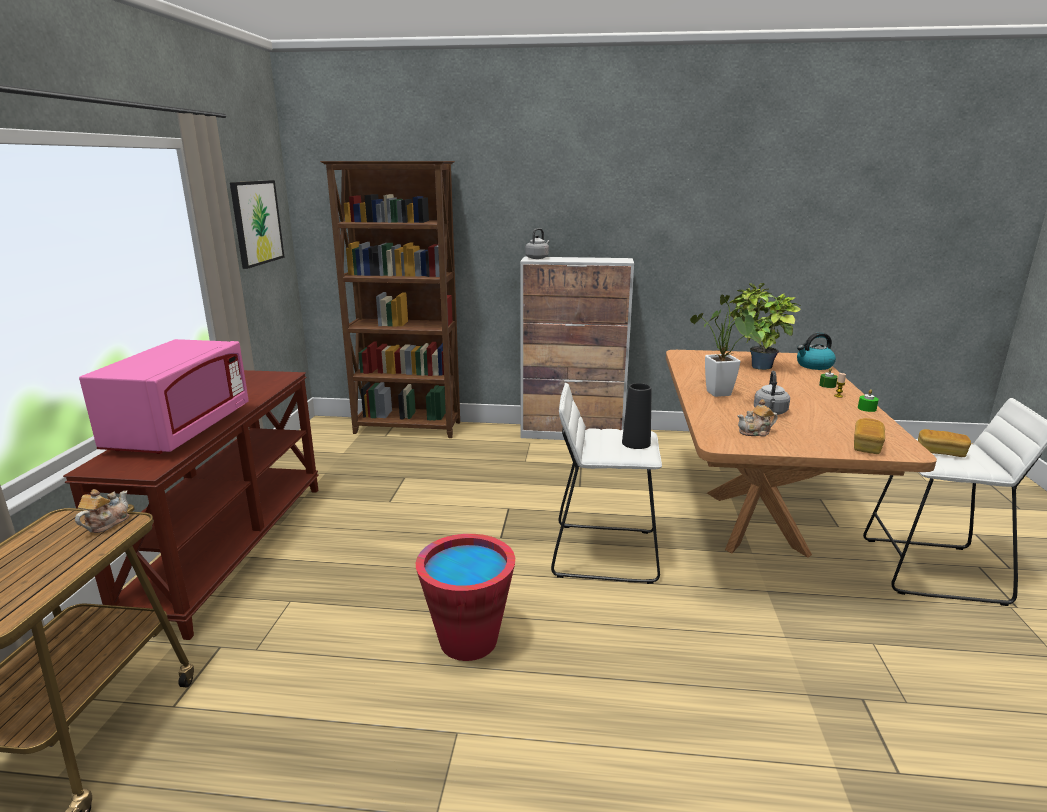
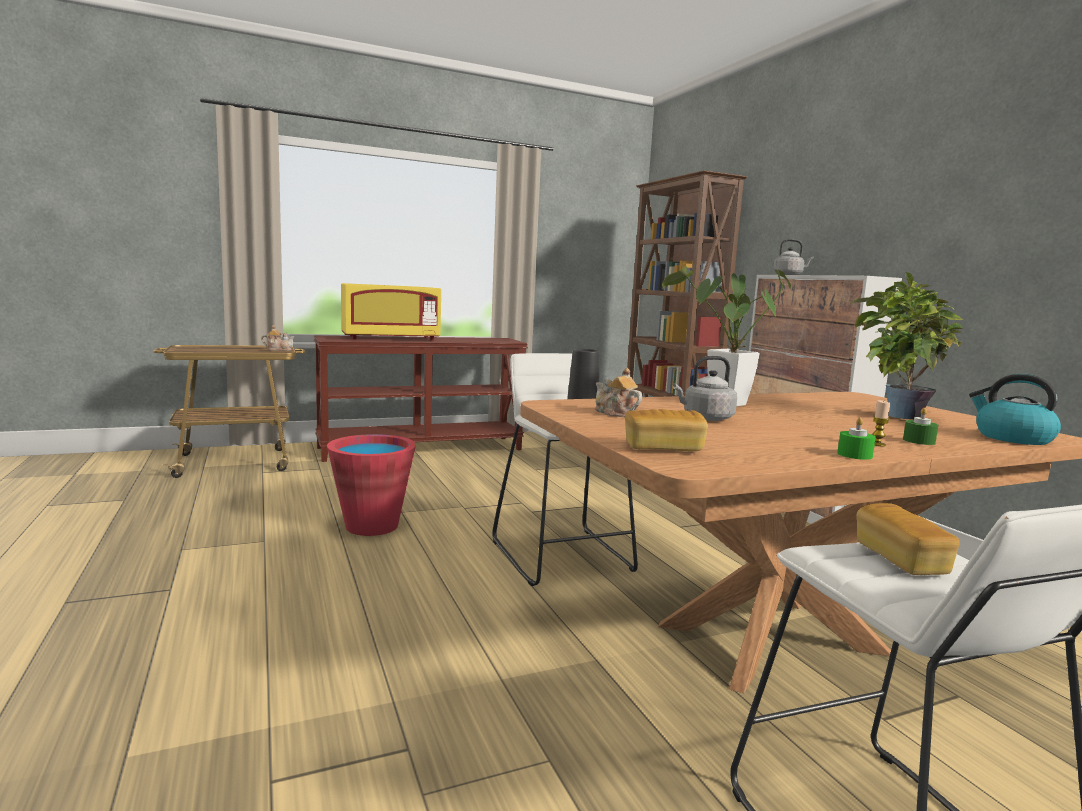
camera: 60 degrees right, 10 degrees down
pink microwave [79,339,248,454] -> yellow microwave [341,283,441,340]
picture [230,180,285,269] -> none

